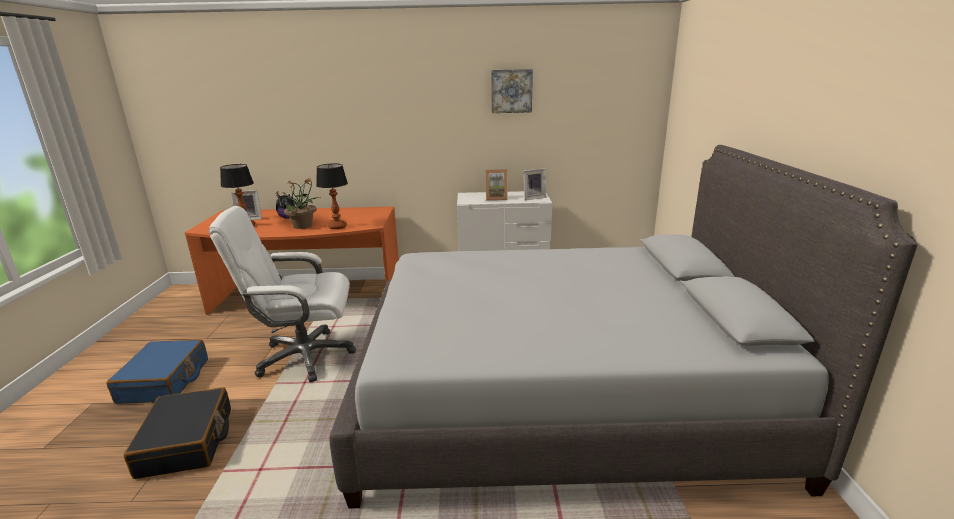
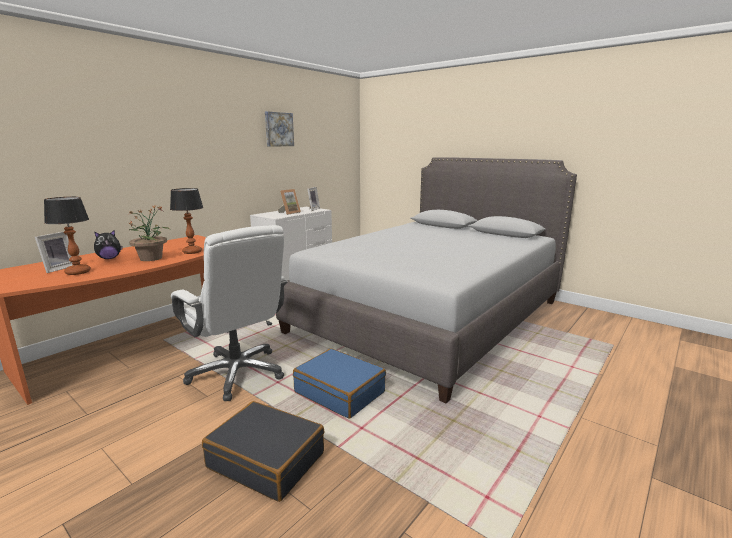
camera: 50 degrees left, 5 degrees down
blue suitcase [106,339,208,404] -> blue suitcase moved to [293,349,386,419]
white office chair [209,206,356,382] -> white office chair turned 75 degrees counterclockwise [171,225,288,401]

